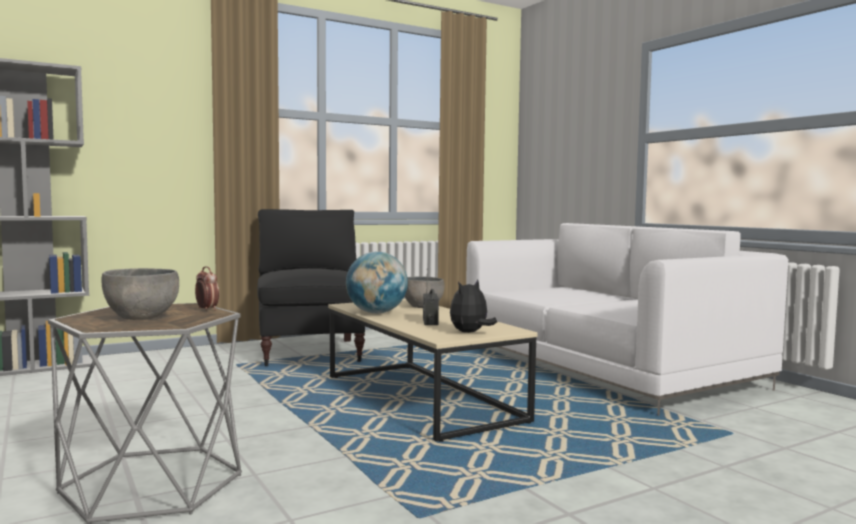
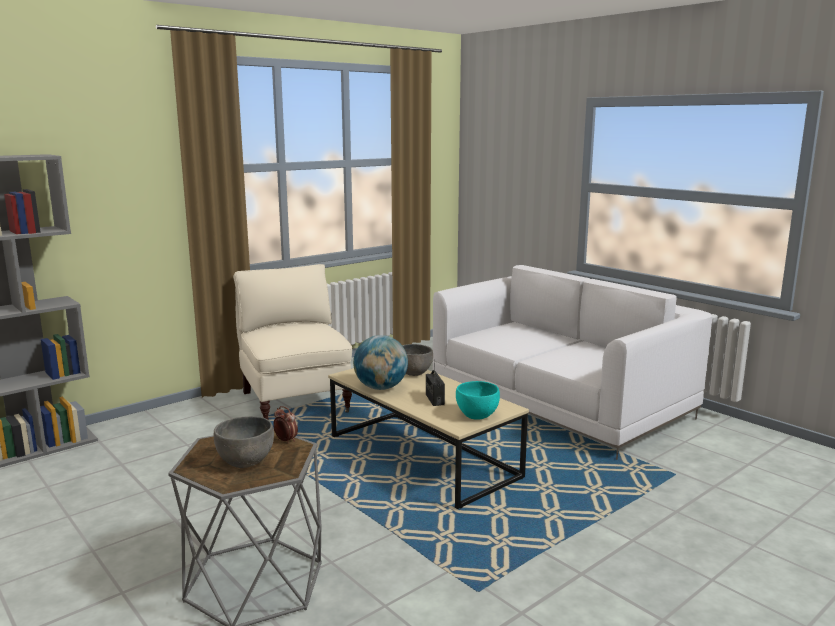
camera: 10 degrees left, 10 degrees up
black armchair [257,209,365,366] -> beige armchair [233,264,352,420]
plush toy [450,280,497,333] -> turquoise bowl [456,381,500,420]

